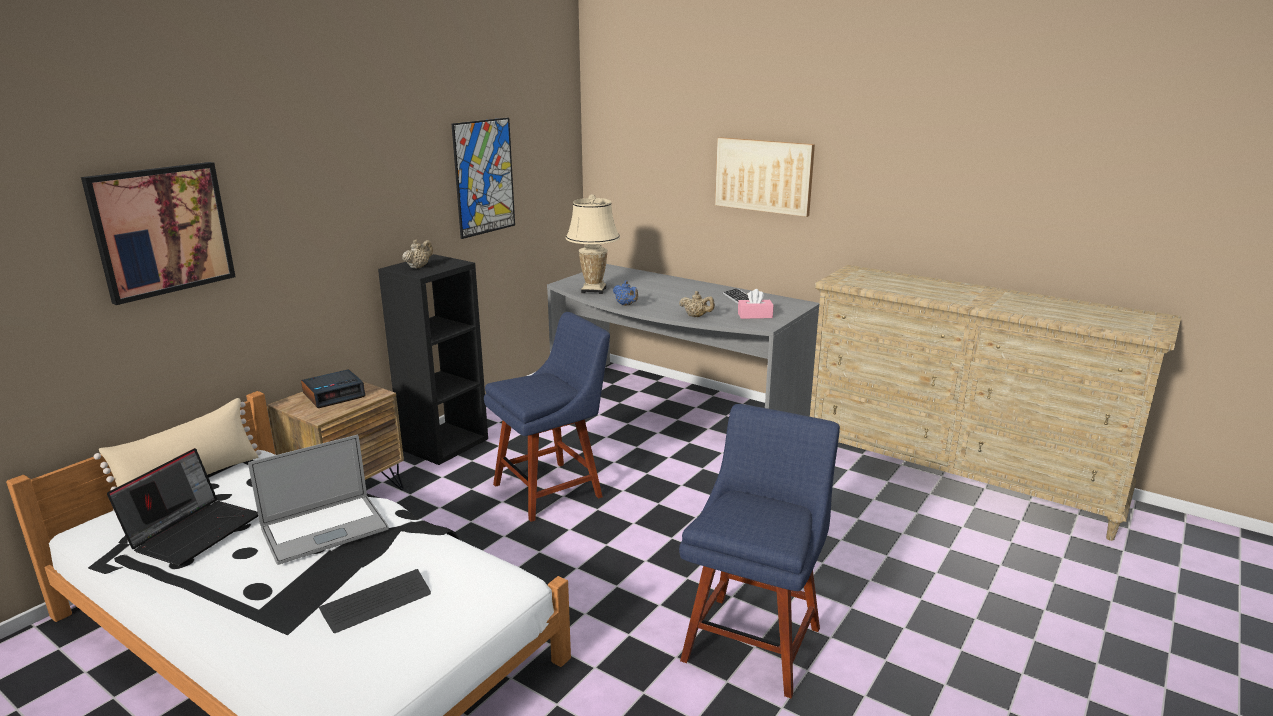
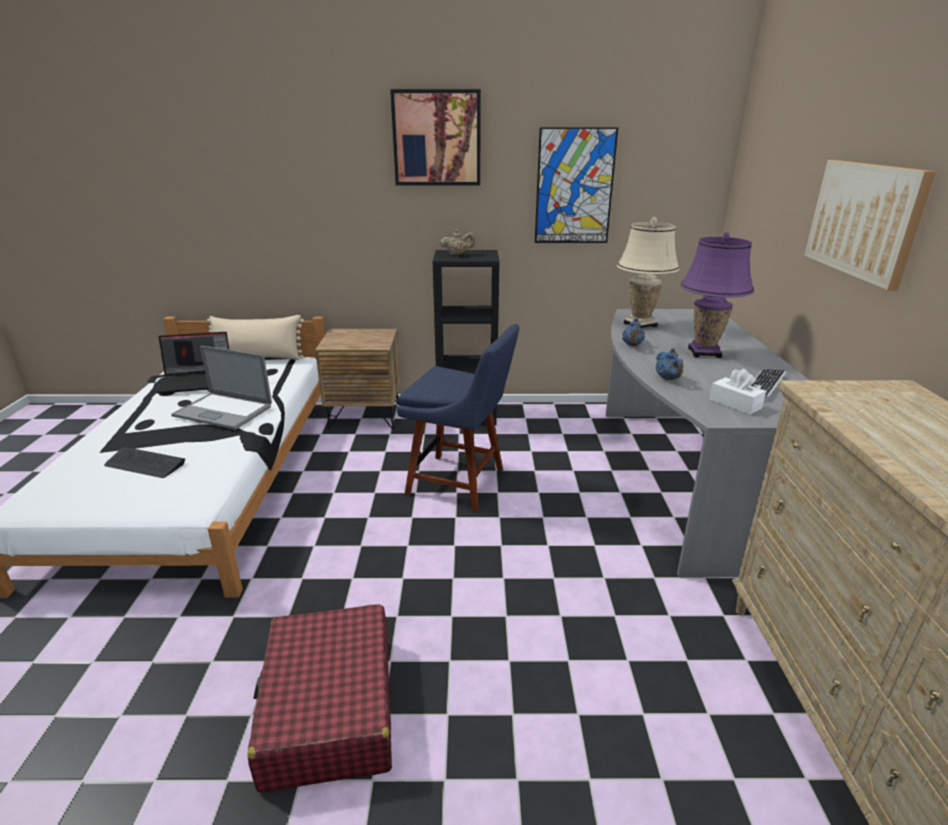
camera: 55 degrees right, 5 degrees up
picture [81,162,236,305] -> picture moved to [390,89,481,186]
alarm clock [301,369,366,408] -> none
beige teapot [679,291,715,317] -> blue teapot [656,348,683,380]
blue chair [679,404,840,698] -> red suitcase [248,604,392,793]
pink tissue box [738,289,774,319] -> white tissue box [710,369,766,415]
none -> purple table lamp [680,232,754,358]

